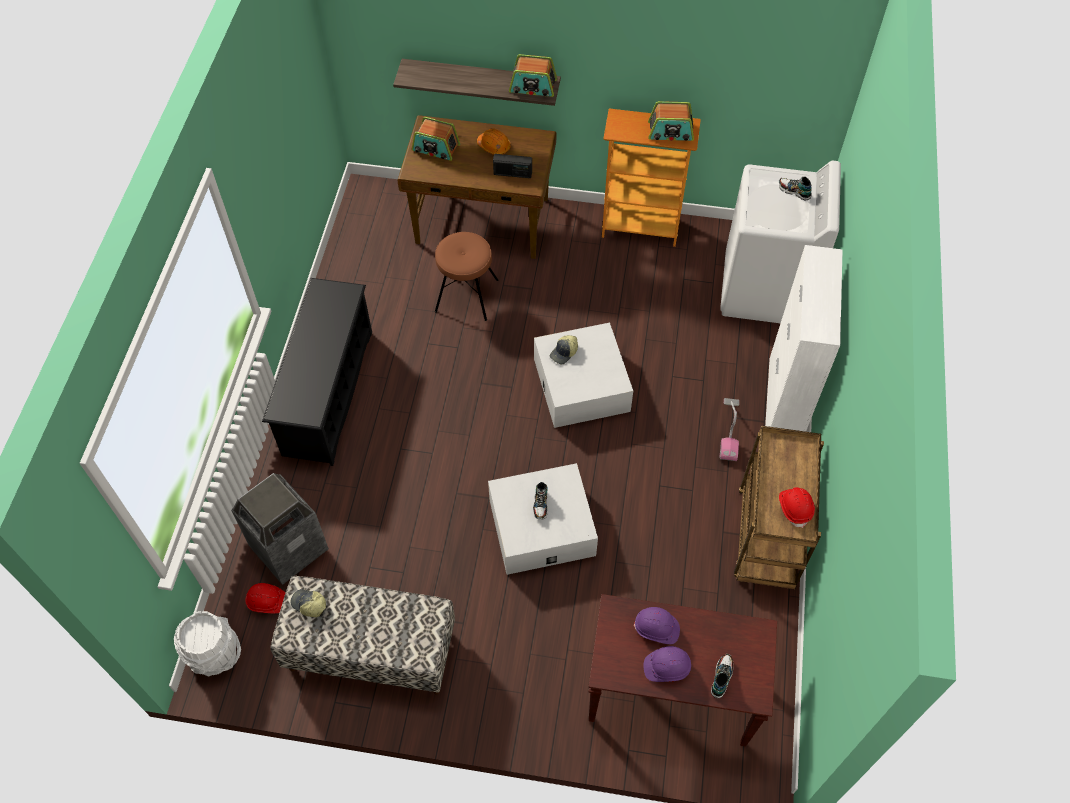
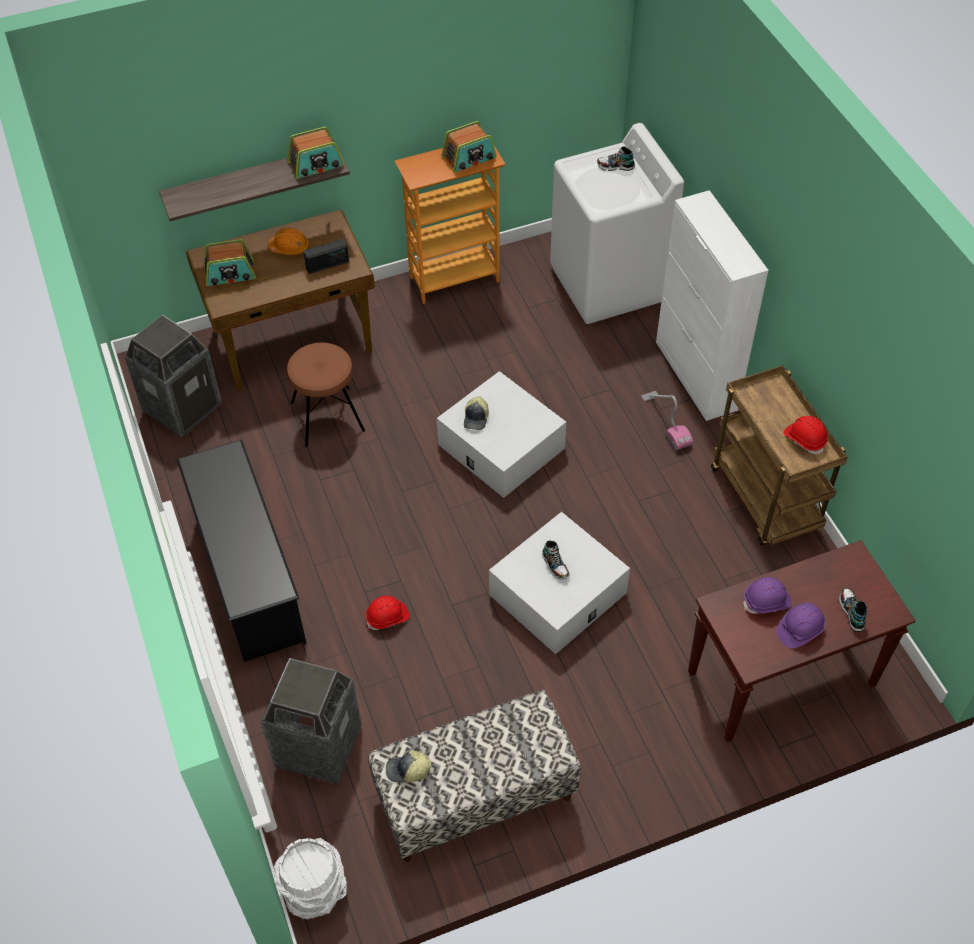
camera: 30 degrees left, 5 degrees down
red hard hat [246,583,285,614] -> red hard hat moved to [366,596,410,630]
none -> trash can [125,315,222,438]

